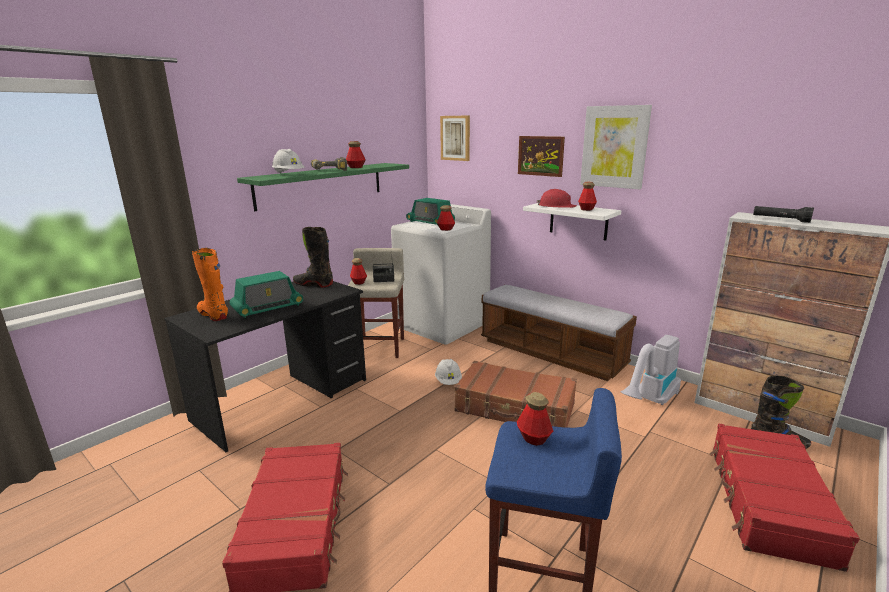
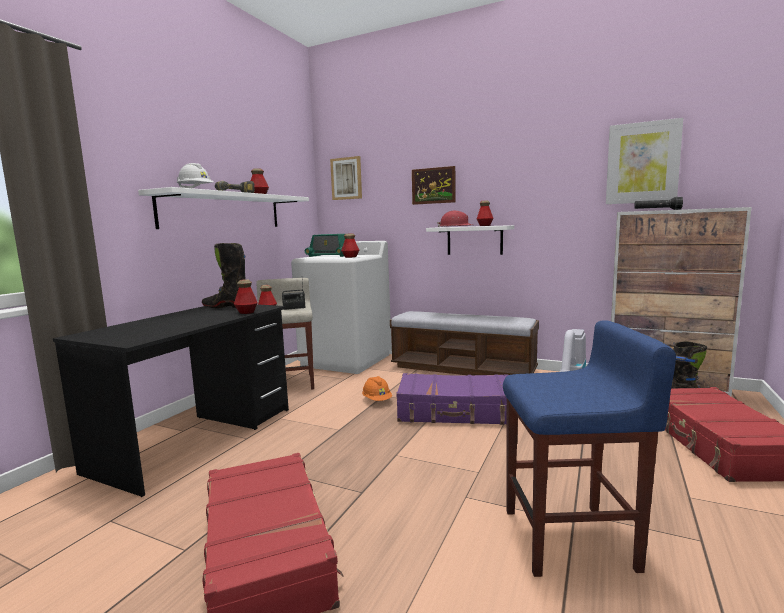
camera: 15 degrees left, 10 degrees down
orange boot [192,248,228,321] -> none
radio [229,271,303,318] -> none
green shelf [237,163,409,211] -> white shelf [138,187,309,229]
white hard hat [435,359,462,385] -> orange hard hat [362,376,392,401]
brown suitcase [454,361,577,427] -> purple suitcase [396,373,508,425]
bottle [517,392,553,446] -> bottle moved to [234,279,258,314]
picture [580,105,652,189] -> picture moved to [606,118,683,204]

